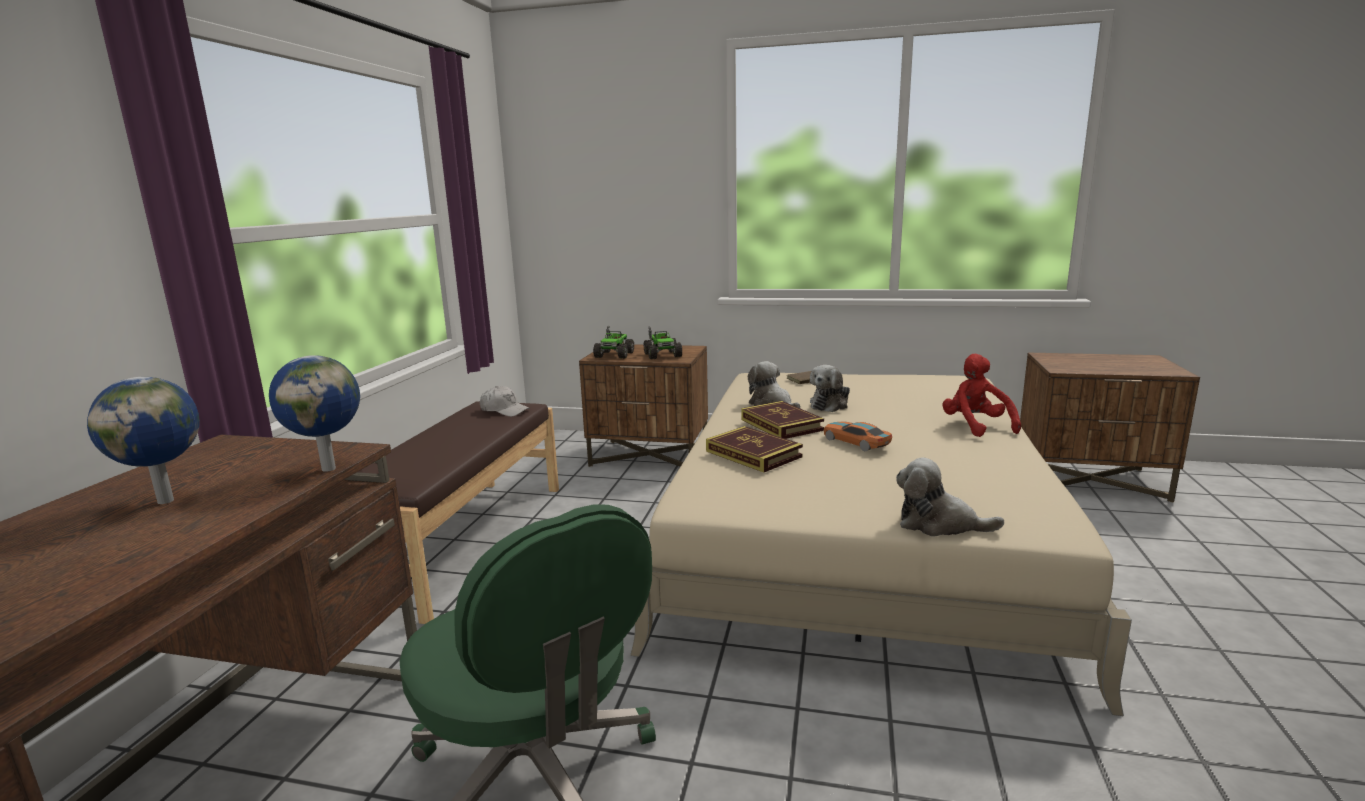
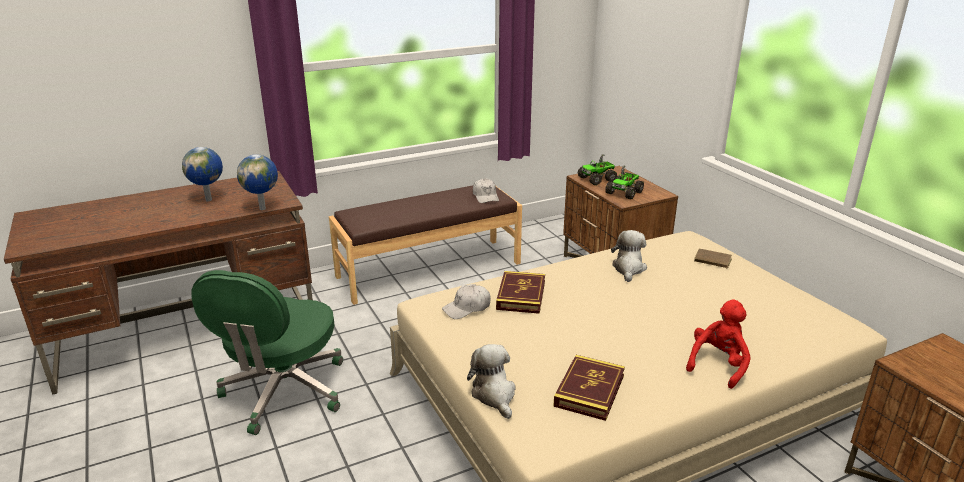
camera: 50 degrees right, 10 degrees up
book [741,401,824,439] -> book moved to [553,355,625,421]
plush toy [810,365,850,412] -> none
toy car [824,421,892,451] -> none
none -> white cap [442,284,491,319]

